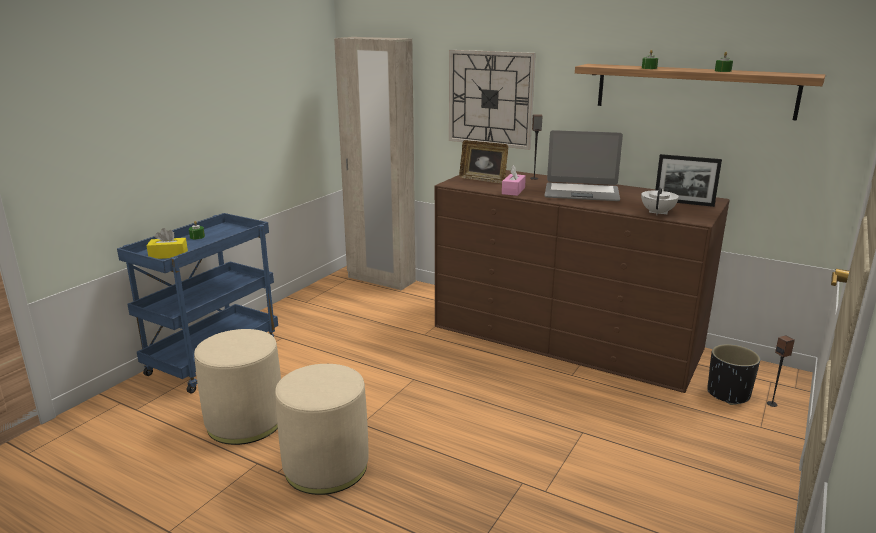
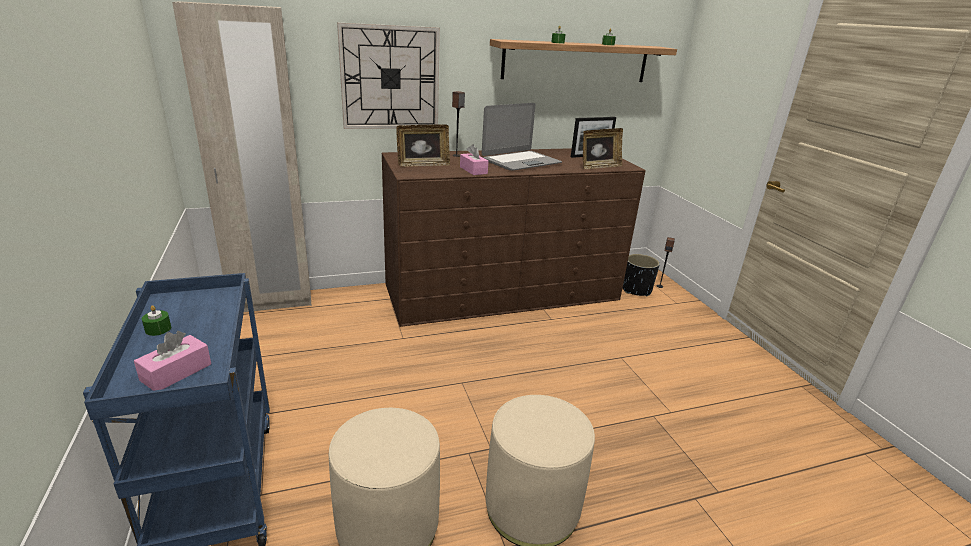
camera: 50 degrees left, 5 degrees up
yellow tissue box [146,228,188,259] -> pink tissue box [134,331,211,391]
white teapot [641,187,679,216] -> picture frame [583,128,623,169]

